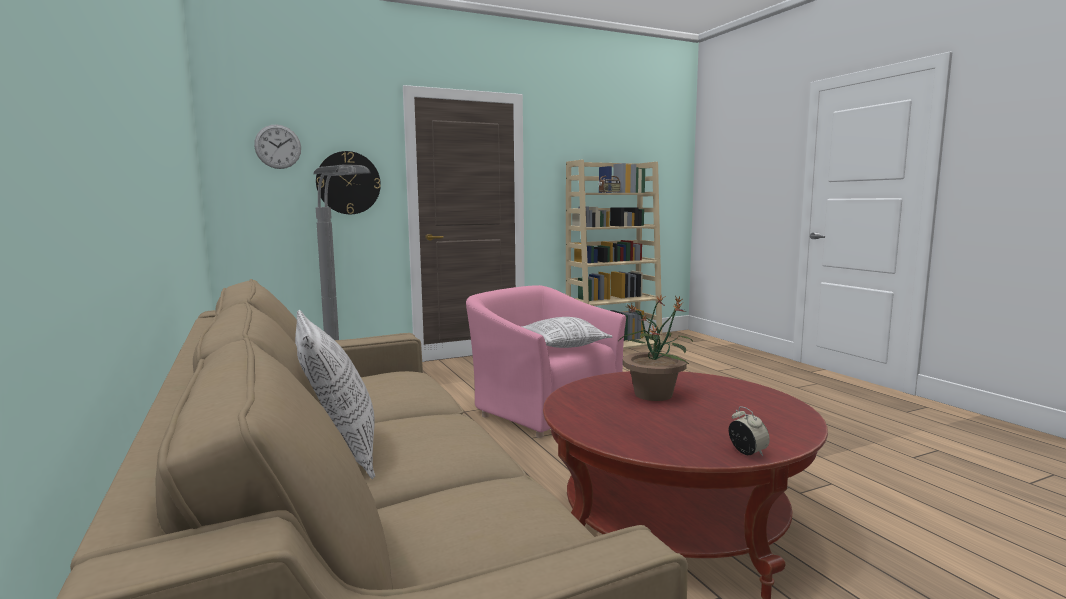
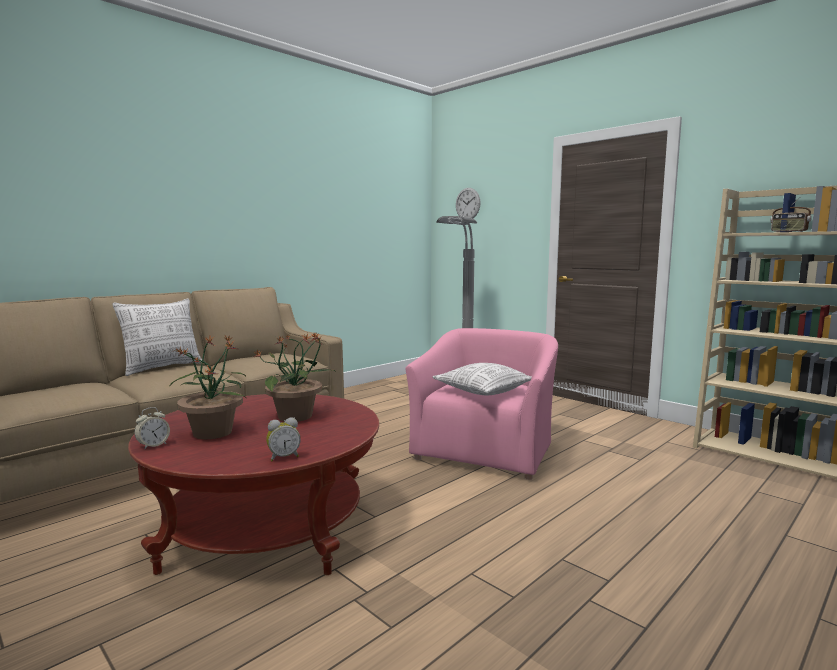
camera: 70 degrees right, 0 degrees up
wall clock [316,151,381,214] -> none
none -> potted plant [170,336,246,439]
none -> alarm clock [266,418,301,461]

